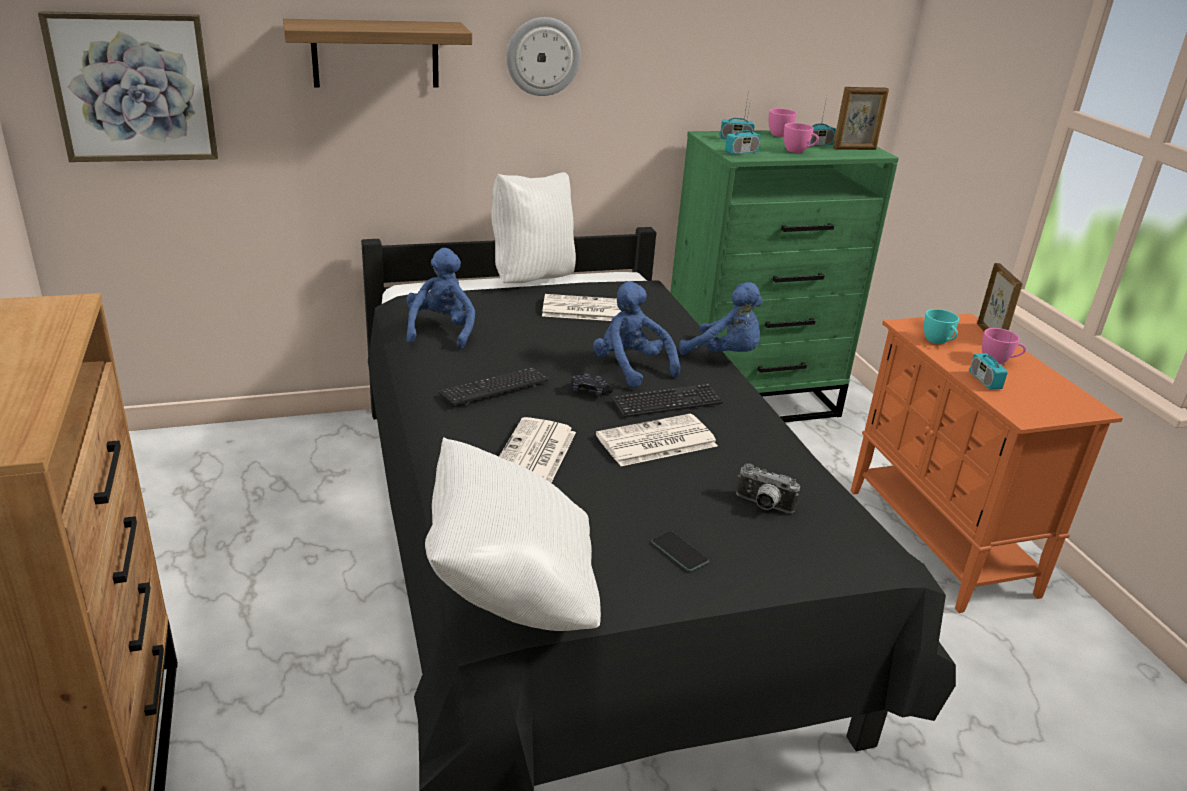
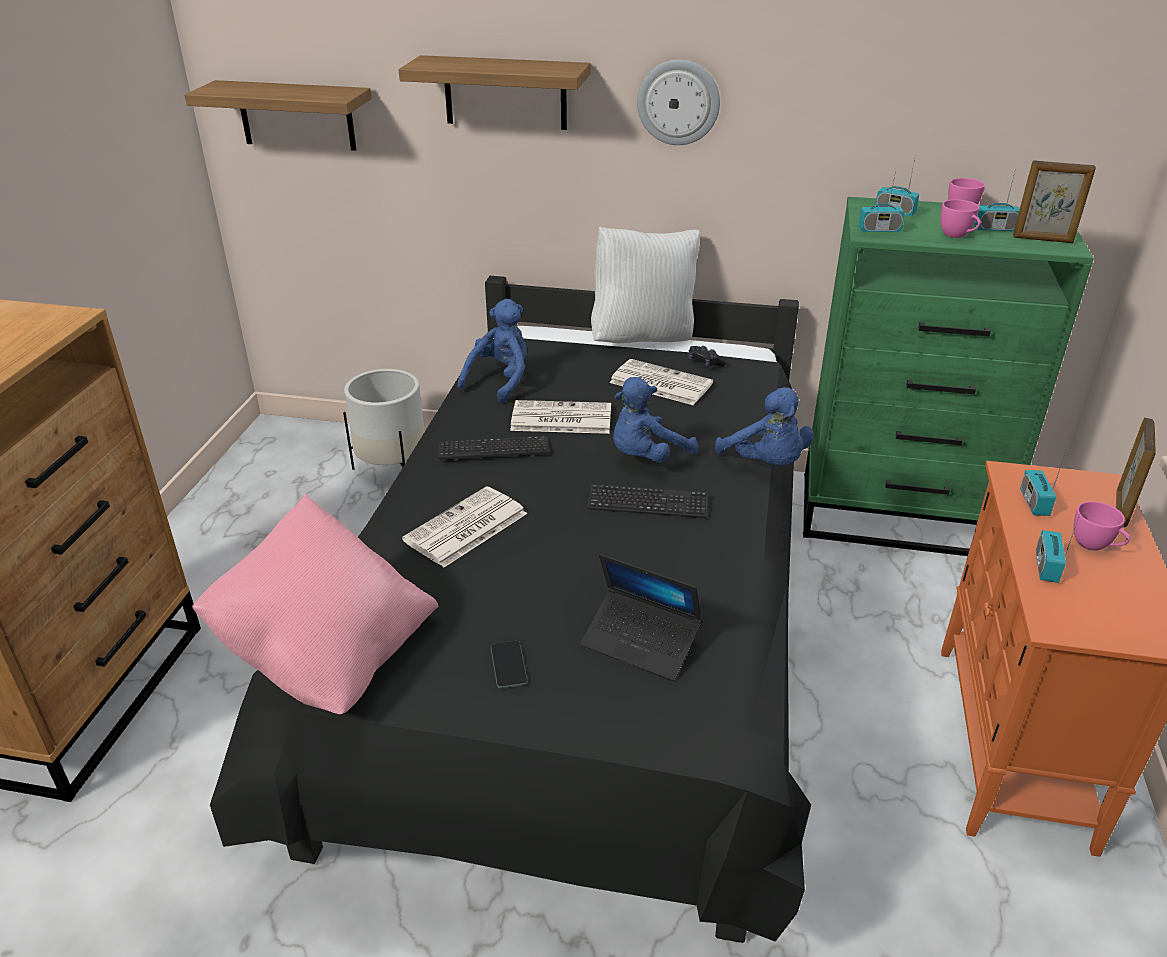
camera: 30 degrees right, 5 degrees up
picture [38,11,218,162] -> shelf [184,80,372,151]
white pillow [425,437,601,631] -> pink pillow [192,494,439,714]
black game controller [571,373,614,397] -> black game controller moved to [688,346,726,367]
blue plush toy [593,281,680,388] -> blue plush toy turned 120 degrees counterclockwise [613,377,698,463]
newspaper [596,414,718,466] -> newspaper moved to [510,400,611,434]
camera [736,463,800,513] -> laptop [580,554,702,681]
turquoise cup [924,309,959,344] -> radio [1020,451,1066,516]
none -> white planter [343,369,425,470]

